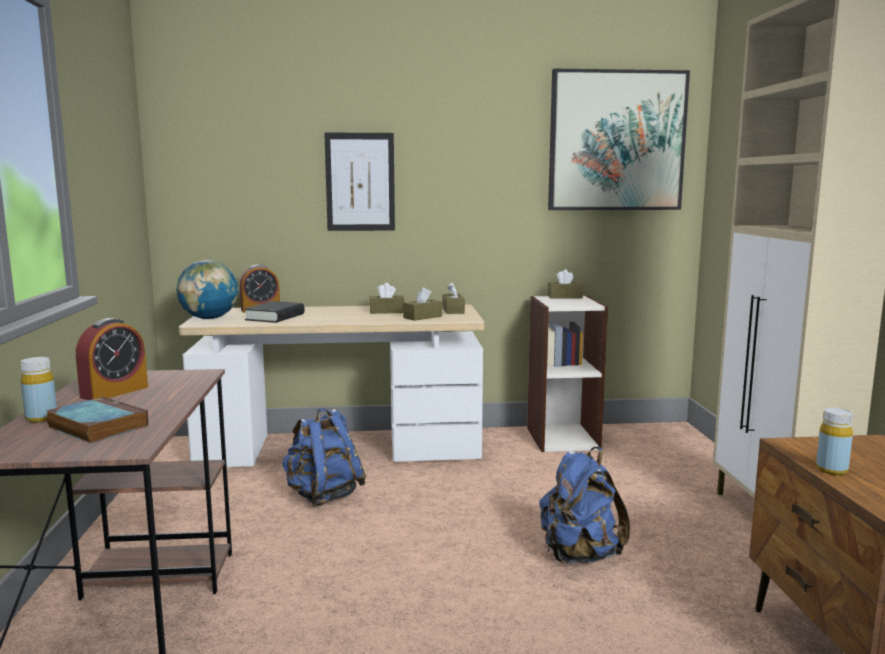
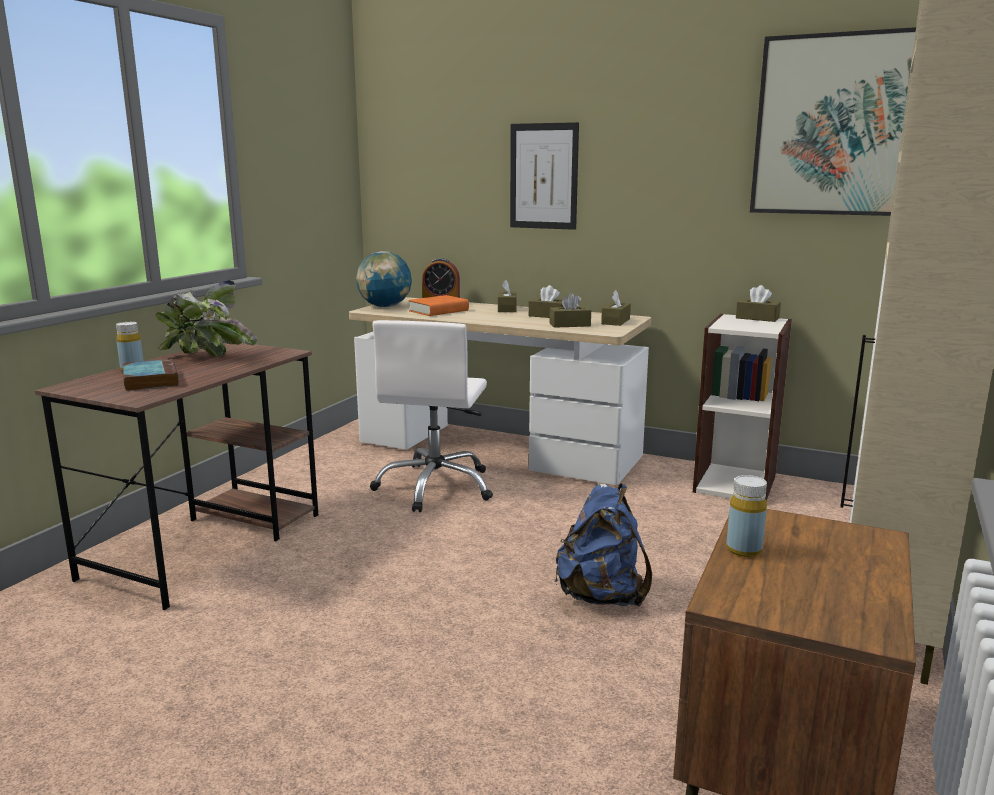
camera: 30 degrees right, 5 degrees up
alarm clock [76,318,148,400] -> potted plant [156,280,257,356]
black book [244,301,305,323] -> orange book [409,295,469,316]
blue backpack [282,408,366,506] -> white office chair [370,320,493,512]
none -> brown tissue box [498,280,517,312]

